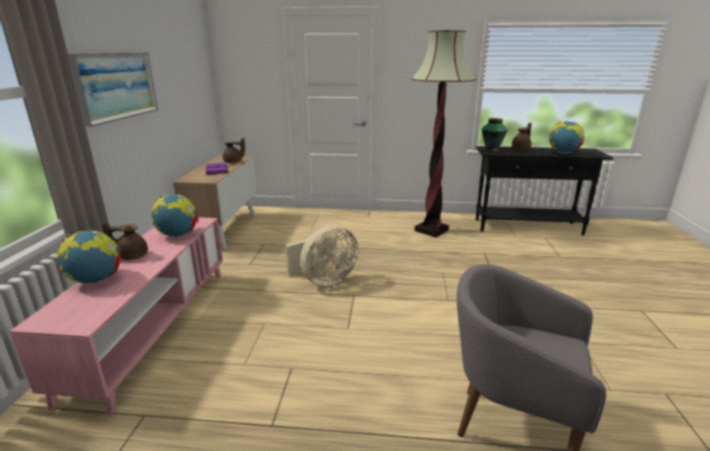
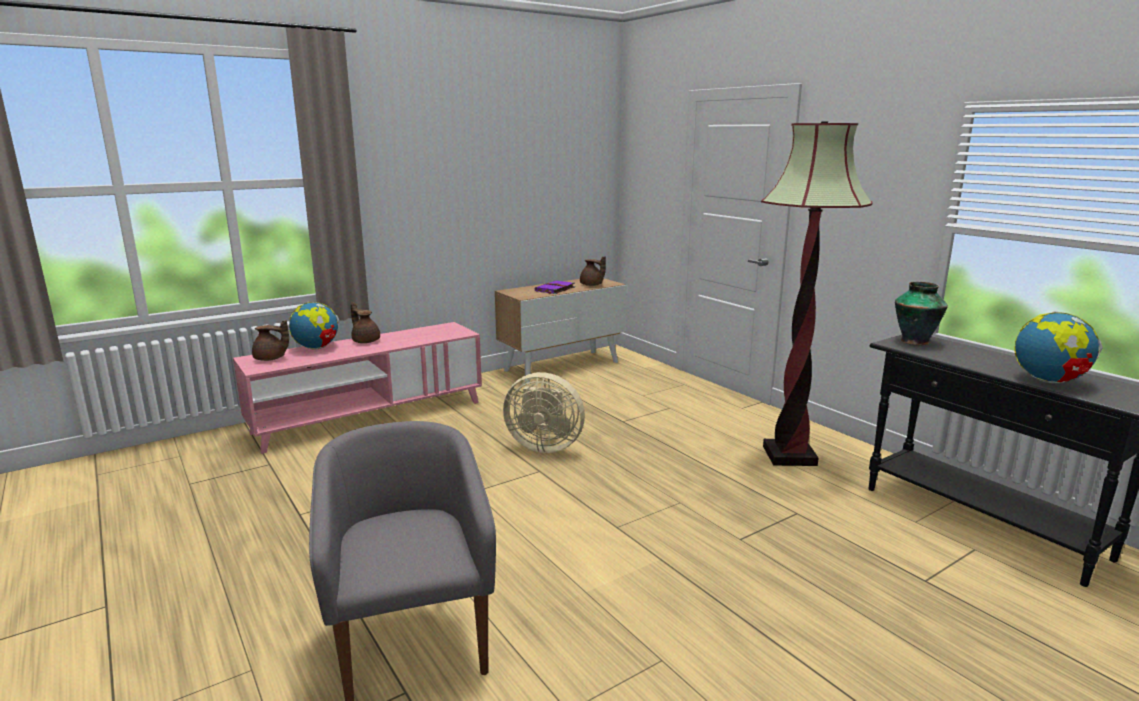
camera: 50 degrees right, 5 degrees down
picture [68,53,158,127] -> none
globe [151,194,199,237] -> none
brown teapot [512,122,532,150] -> brown teapot moved to [252,320,289,361]

